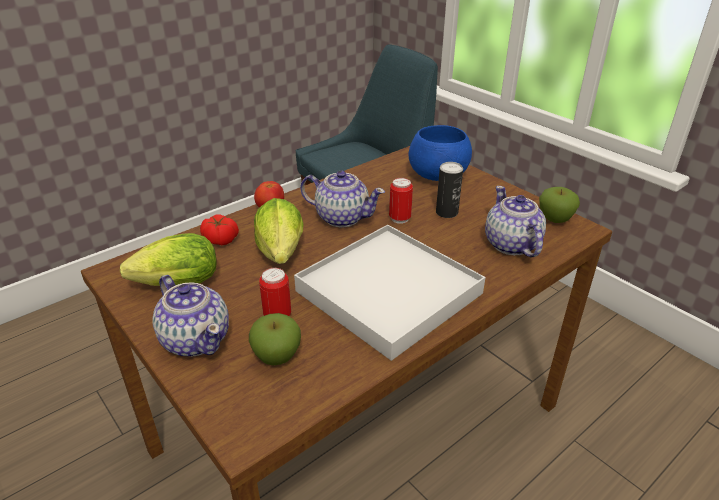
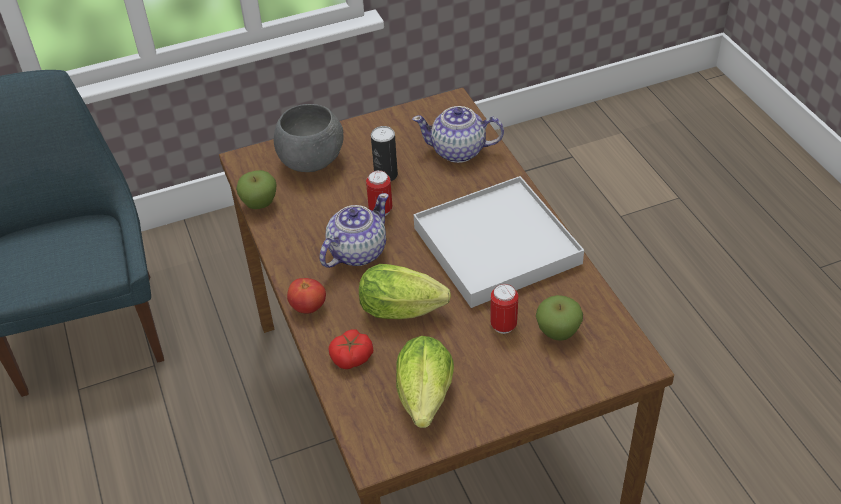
camera: 70 degrees left, 10 degrees up
teapot [152,275,229,357] -> none
blue bowl [409,125,472,181] -> grey bowl [274,104,344,172]
apple [539,187,580,223] -> apple moved to [236,170,277,209]

